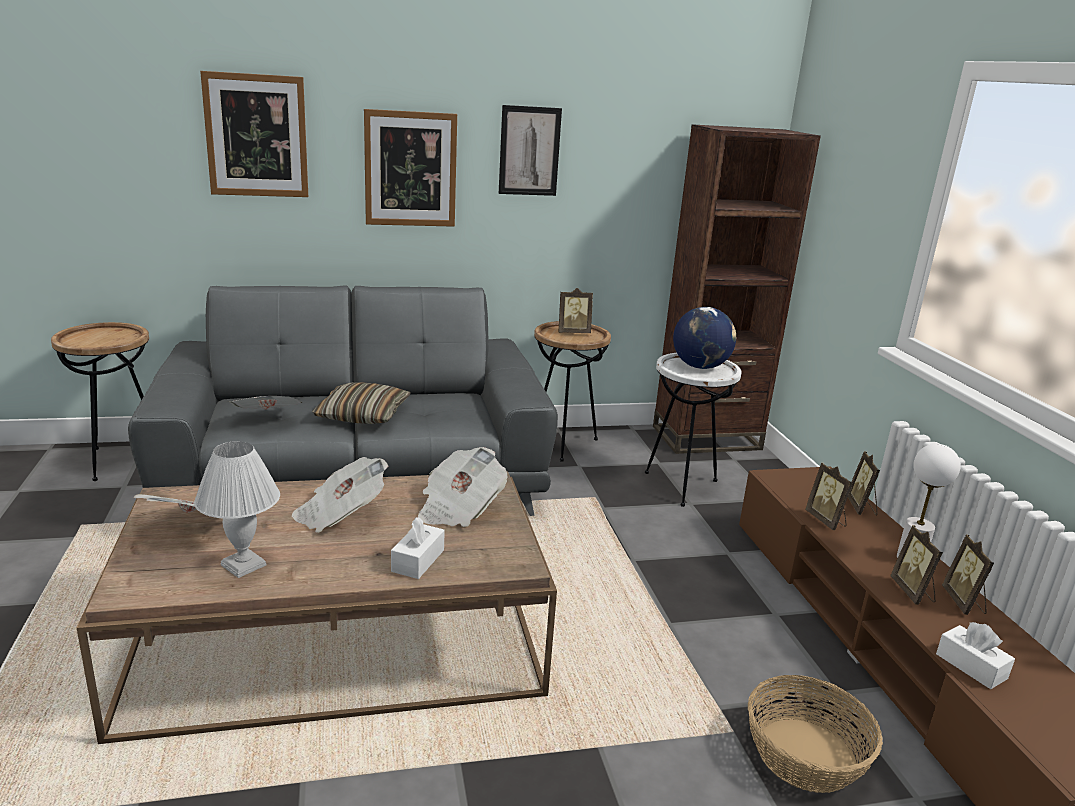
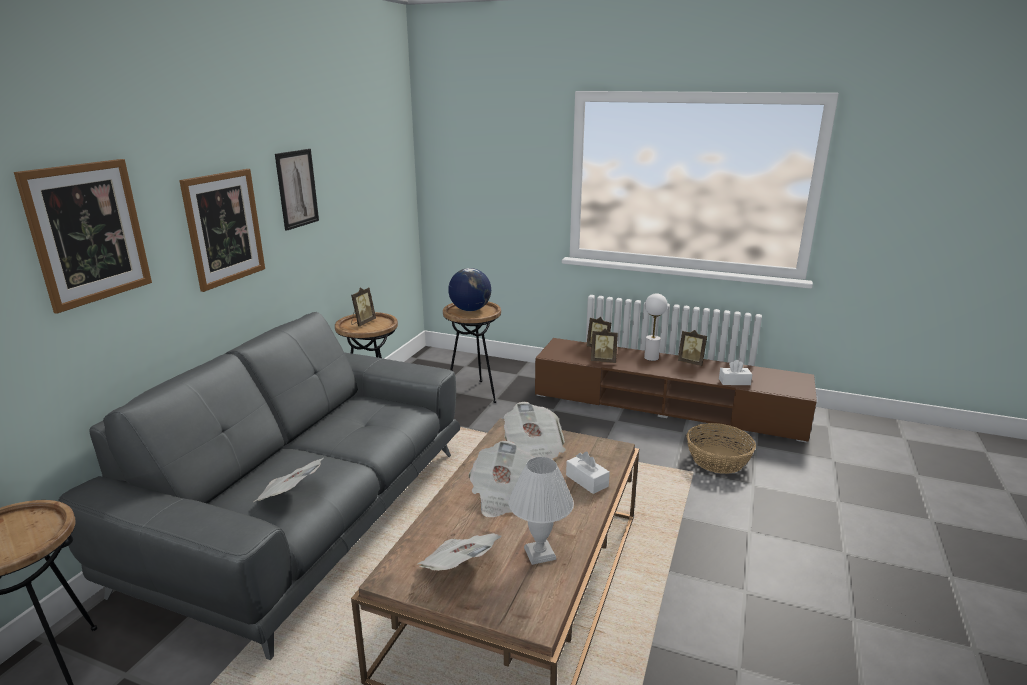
camera: 55 degrees left, 0 degrees up
pillow [312,382,411,424] -> none
white side table [645,353,742,507] -> brown side table [443,301,501,403]
brown bookcase [653,124,821,454] -> none
picture frame [890,525,943,605] -> none

